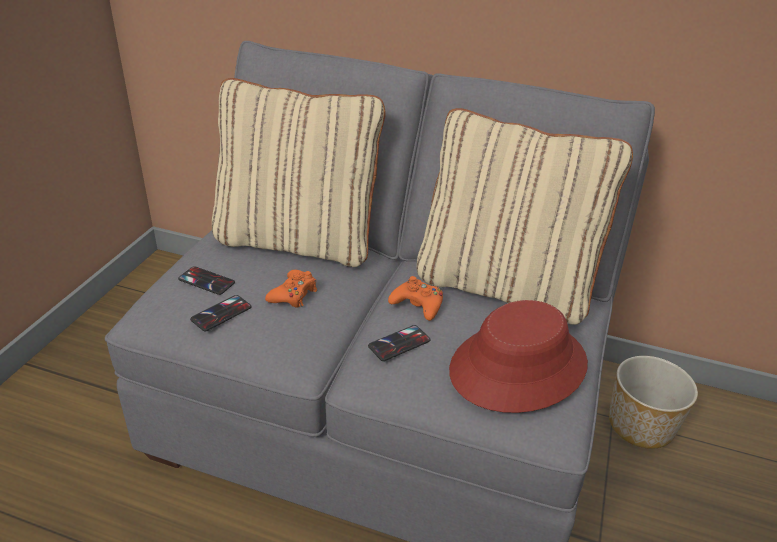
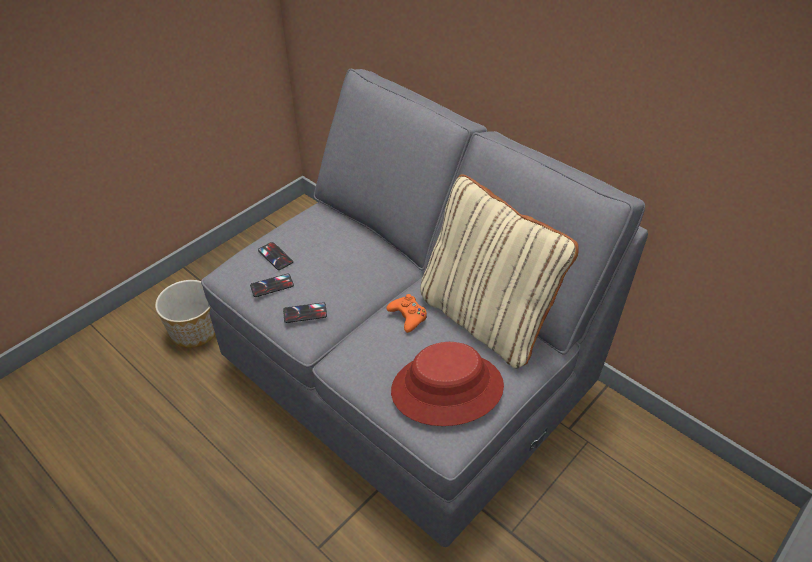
camera: 25 degrees right, 10 degrees up
beige pillow [212,78,386,267] -> none
orange game controller [265,270,317,308] -> none
phone [368,325,430,361] -> phone moved to [283,302,327,323]
planter [609,356,698,449] -> planter moved to [155,280,215,348]

